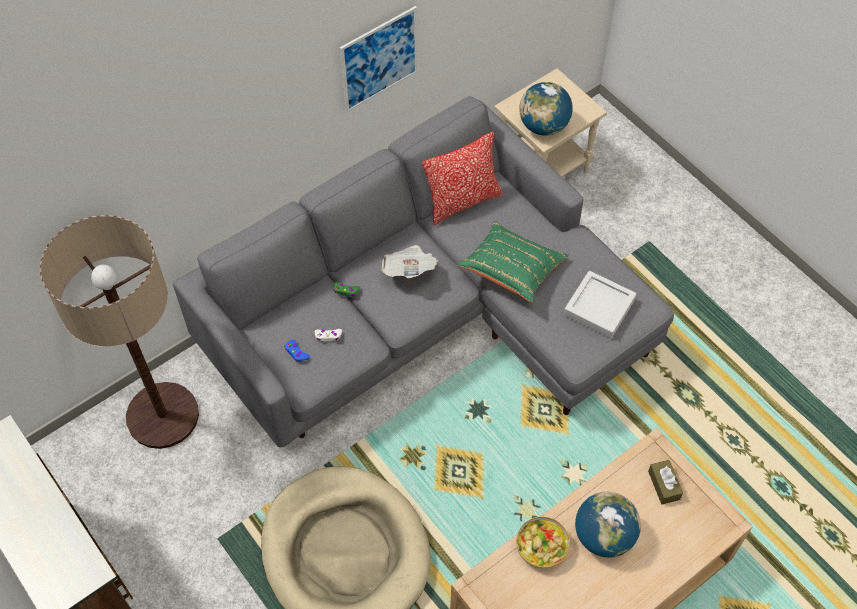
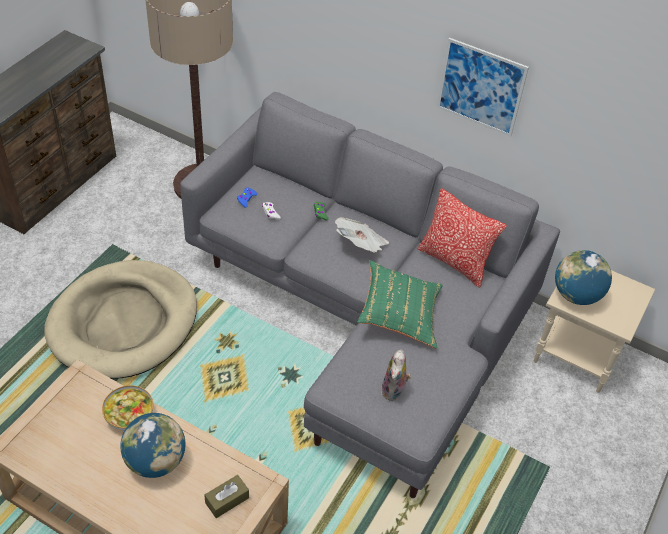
camera: 65 degrees right, 10 degrees down
grey tray [564,271,637,338] -> plush toy [381,350,411,401]

